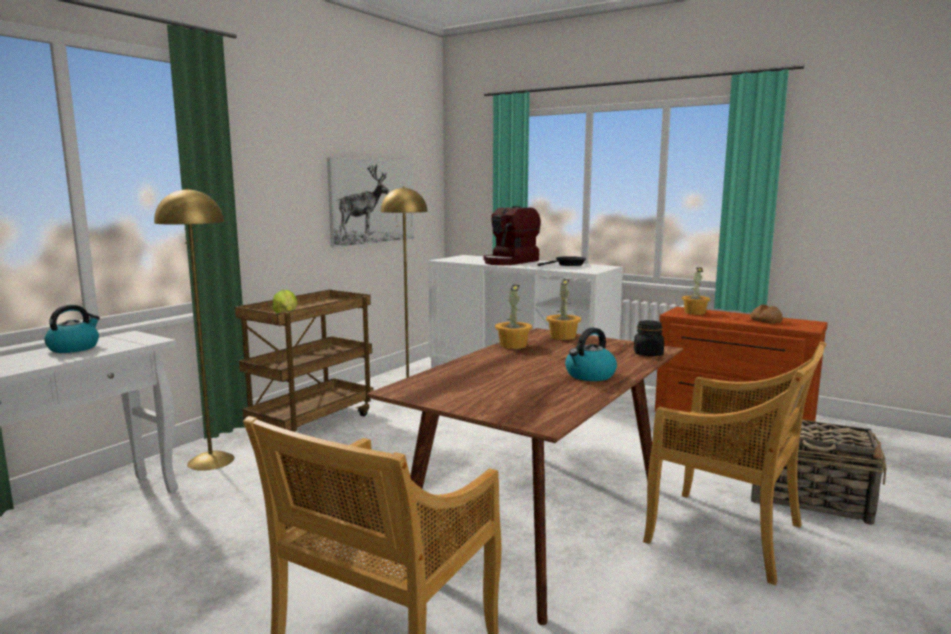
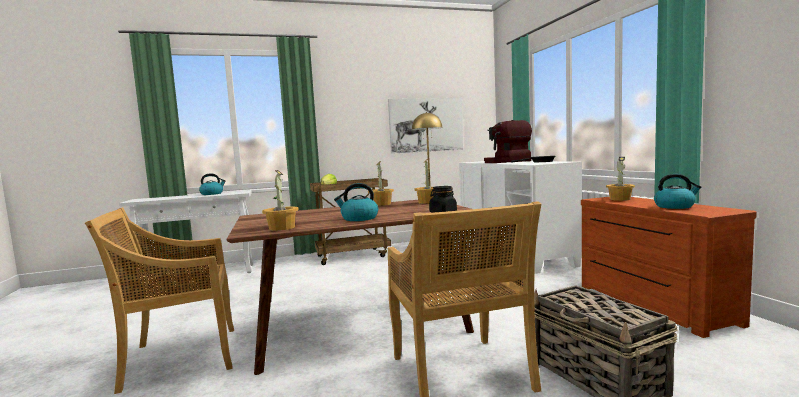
camera: 40 degrees right, 5 degrees down
yellow floor lamp [154,188,234,471] -> none
bread [751,304,783,324] -> kettle [654,174,701,209]
none -> potted plant [262,170,299,231]

